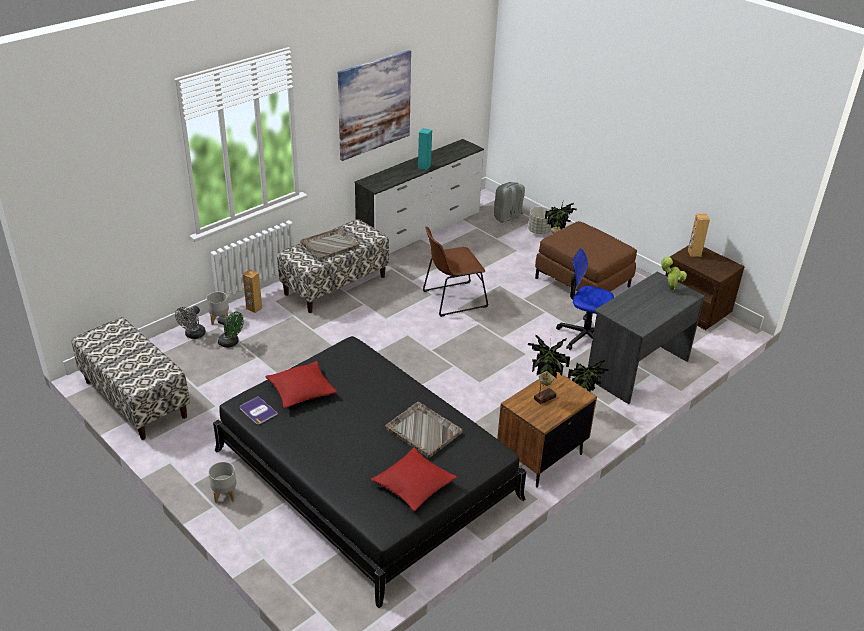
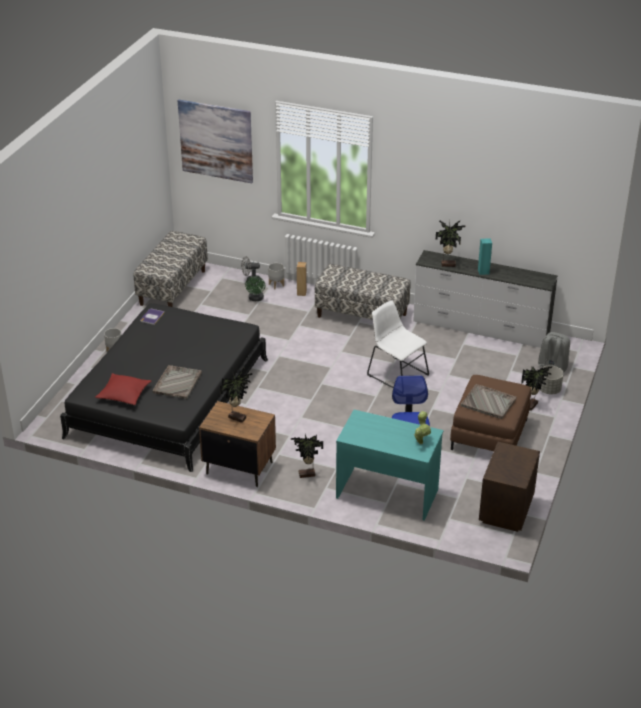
camera: 65 degrees right, 0 degrees up
red pillow [266,361,337,409] -> none
grey tray [300,228,359,261] -> grey tray moved to [461,384,517,419]
picture [338,50,411,161] -> picture moved to [178,100,253,183]
brown chair [423,226,489,317] -> white chair [367,300,430,388]
grey desk [588,271,705,404] -> turquoise desk [336,410,444,521]
brown speaker [688,214,710,257] -> none
none -> potted plant [436,218,465,267]

